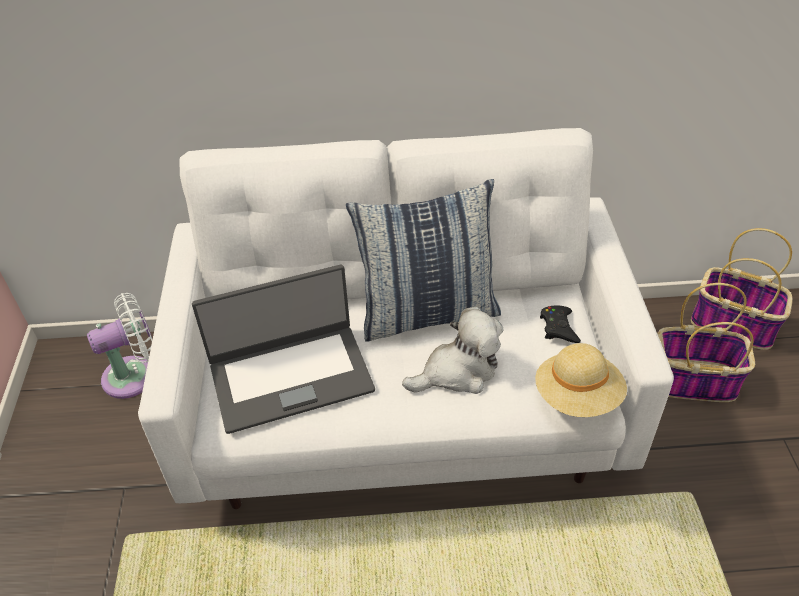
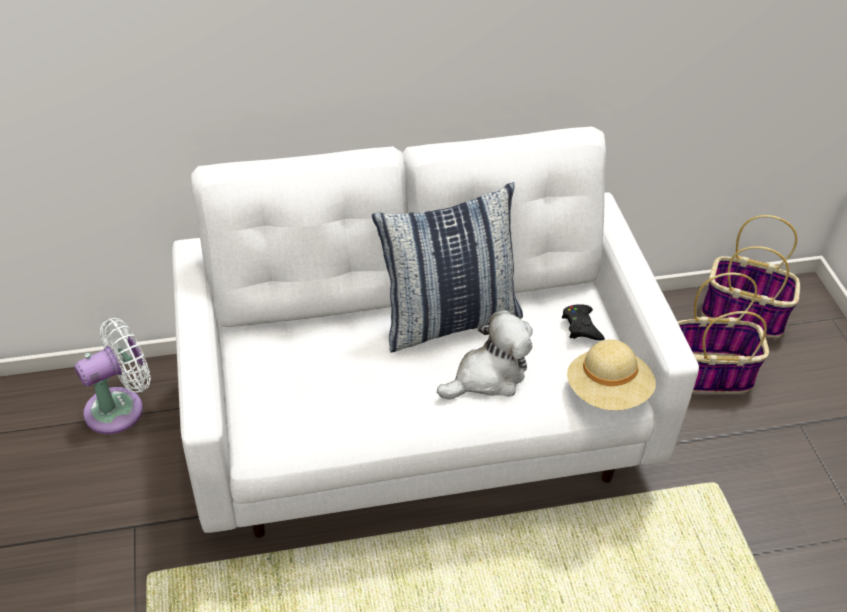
camera: 10 degrees left, 0 degrees up
laptop [192,265,375,434] -> none

